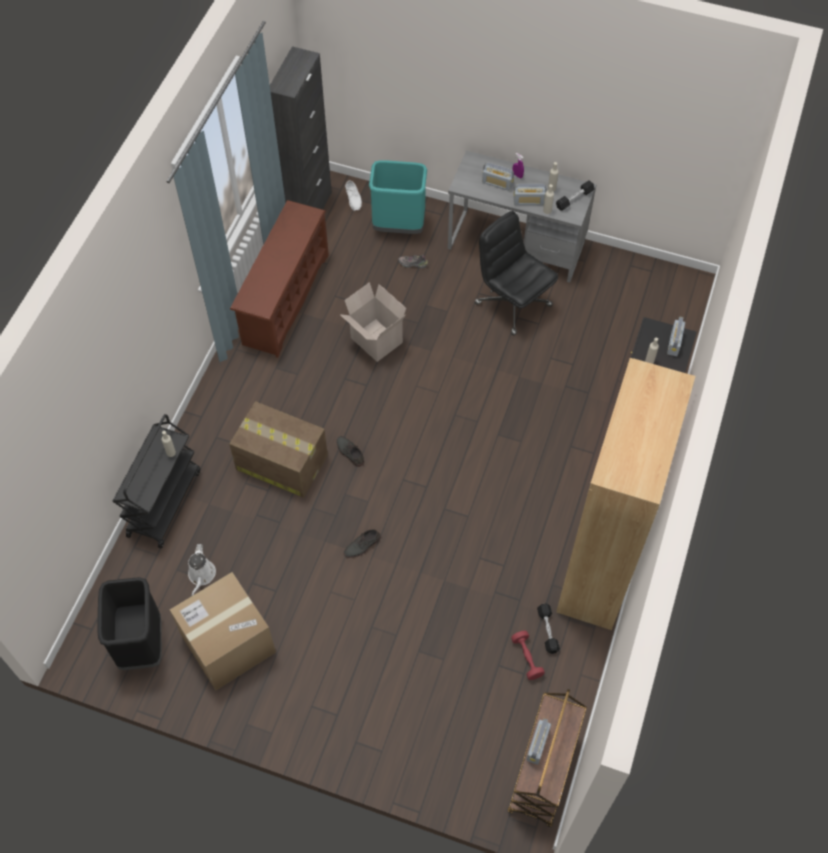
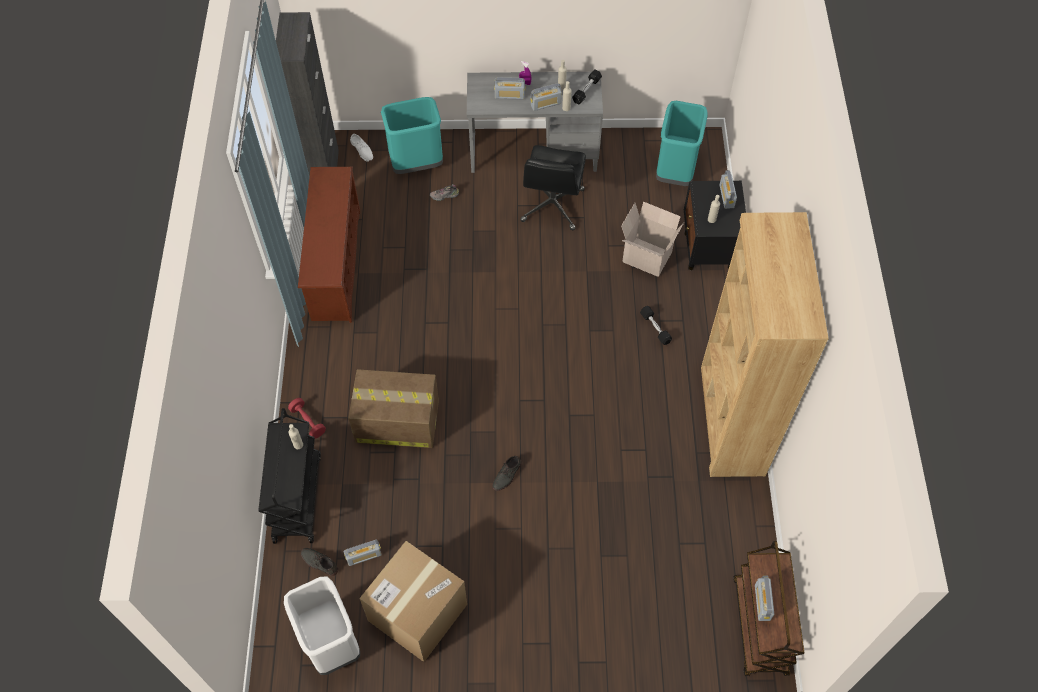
camera: 20 degrees left, 0 degrees up
black trash can [97,577,162,670] -> white trash can [284,576,360,675]
white watering can [188,544,216,596] -> radio [344,540,382,566]
grey shoe [336,436,364,467] -> grey shoe moved to [301,548,338,576]
cardboard box [340,282,406,362] -> cardboard box moved to [621,202,684,277]
black office chair [475,211,558,335] -> black office chair turned 105 degrees counterclockwise [520,145,586,230]
red dumbbell [511,631,545,680] -> red dumbbell moved to [288,398,326,439]
black dumbbell [537,604,560,654] -> black dumbbell moved to [640,306,672,345]
none -> turquoise trash can [656,101,708,186]

